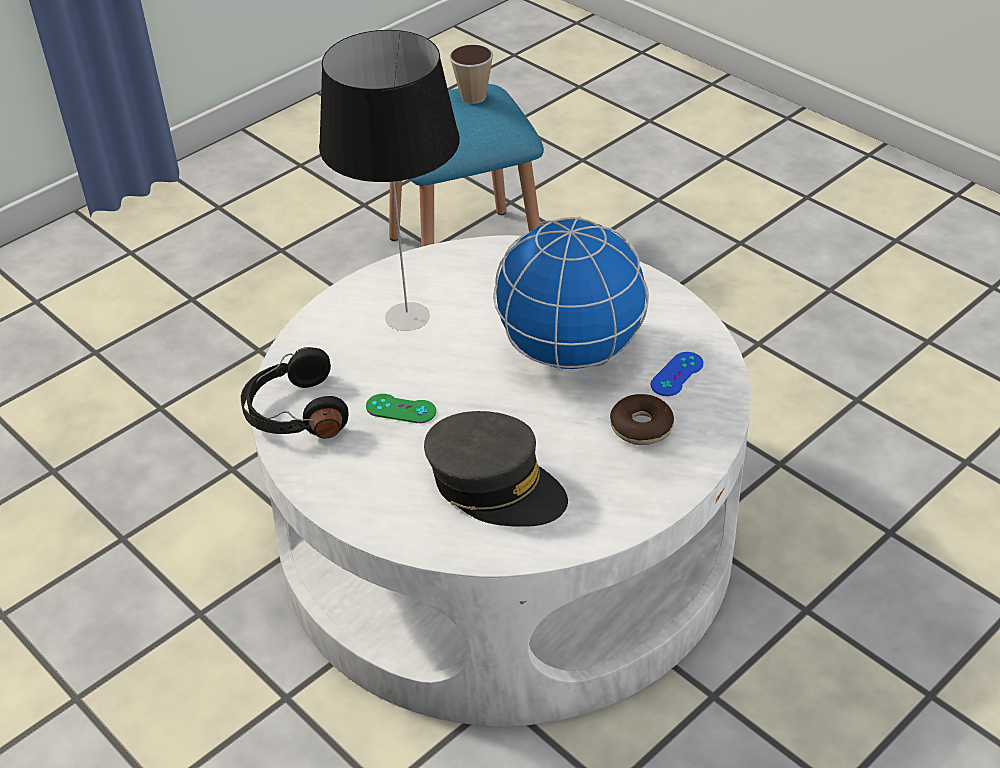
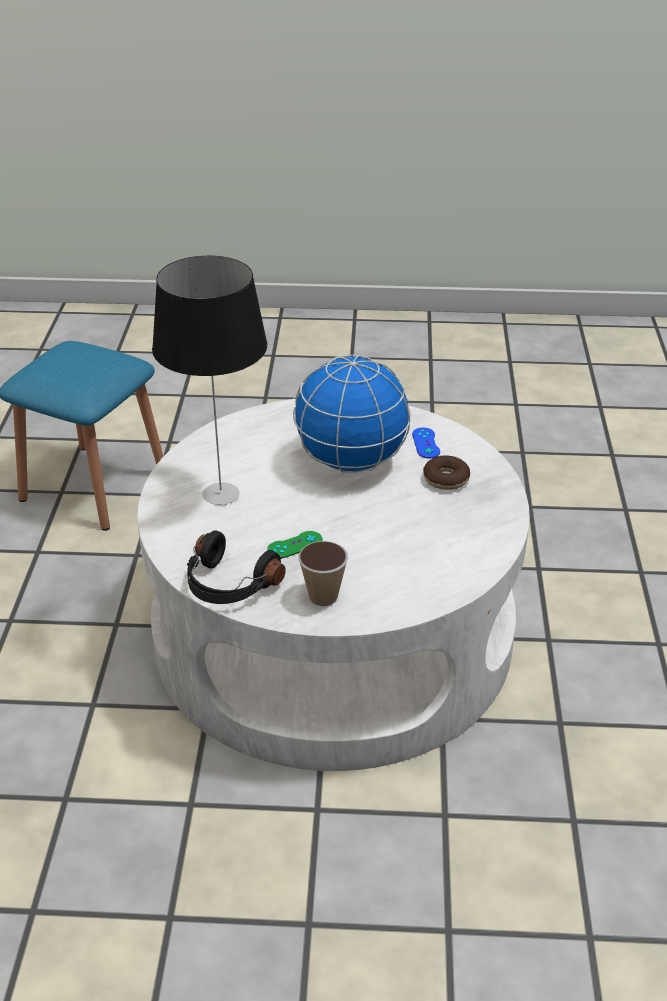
camera: 45 degrees left, 5 degrees down
grey cap [424,411,568,527] -> none
cup [449,44,493,104] -> cup moved to [298,541,348,606]

